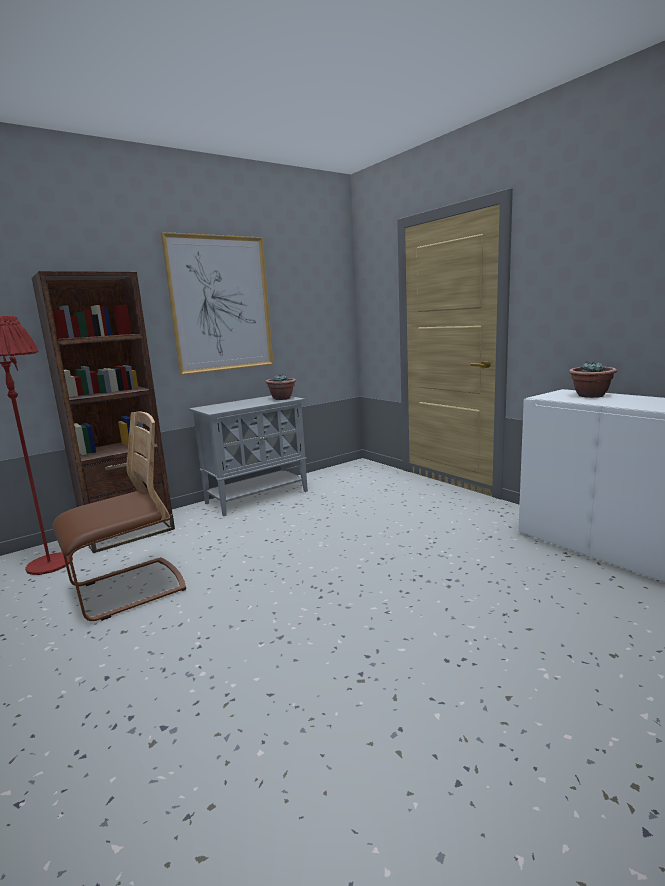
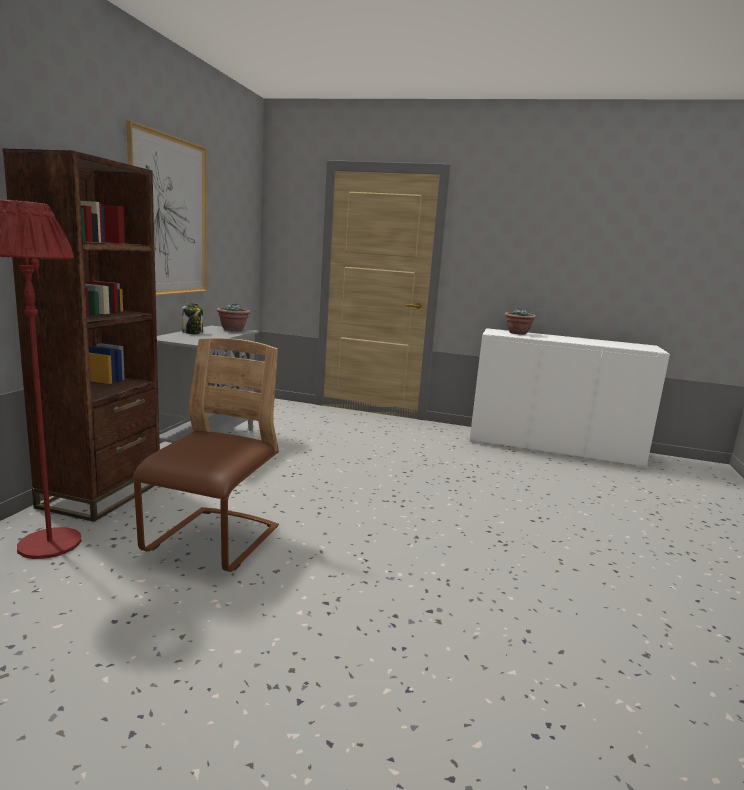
camera: 40 degrees left, 0 degrees up
none -> jar [182,303,203,334]

